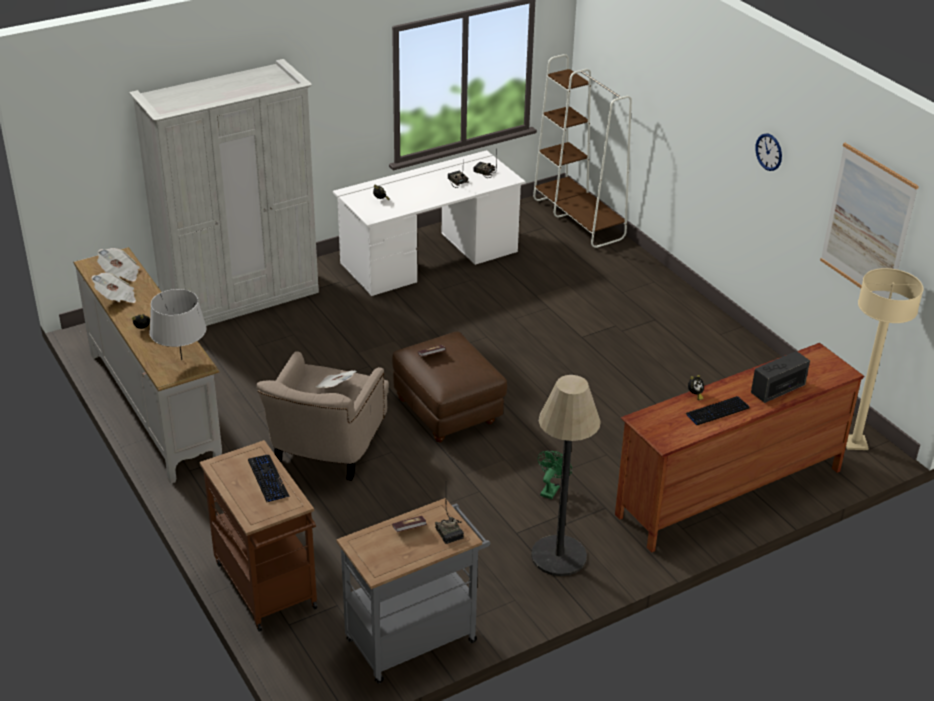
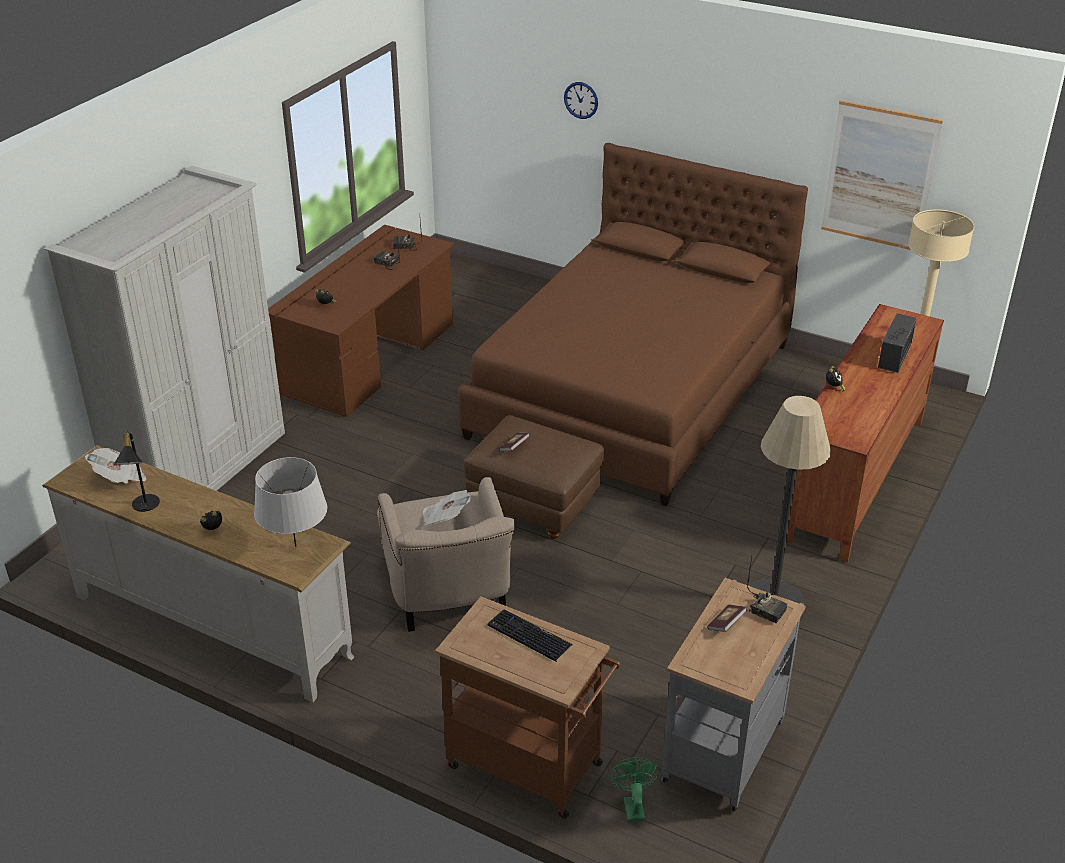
camera: 30 degrees left, 0 degrees up
newspaper [91,273,136,303] -> black table lamp [114,431,160,512]
white desk [333,150,526,296] -> brown desk [268,225,455,417]
brown clothes rack [533,54,632,248] -> none
green fan [538,451,572,499] -> green fan moved to [609,757,660,822]
keyboard [685,396,750,425] -> none
wall clock [755,134,782,171] -> wall clock moved to [564,82,598,119]
none -> brown bed [458,143,808,506]

